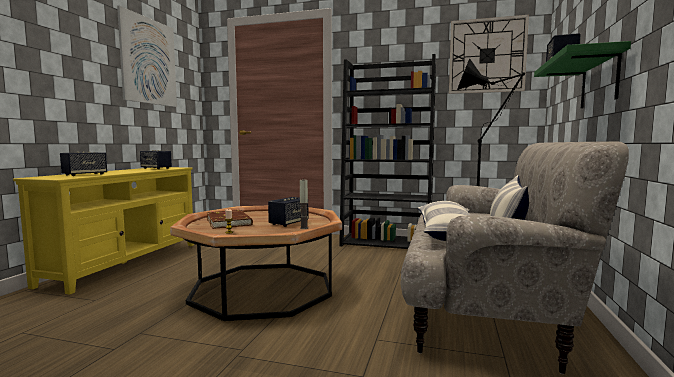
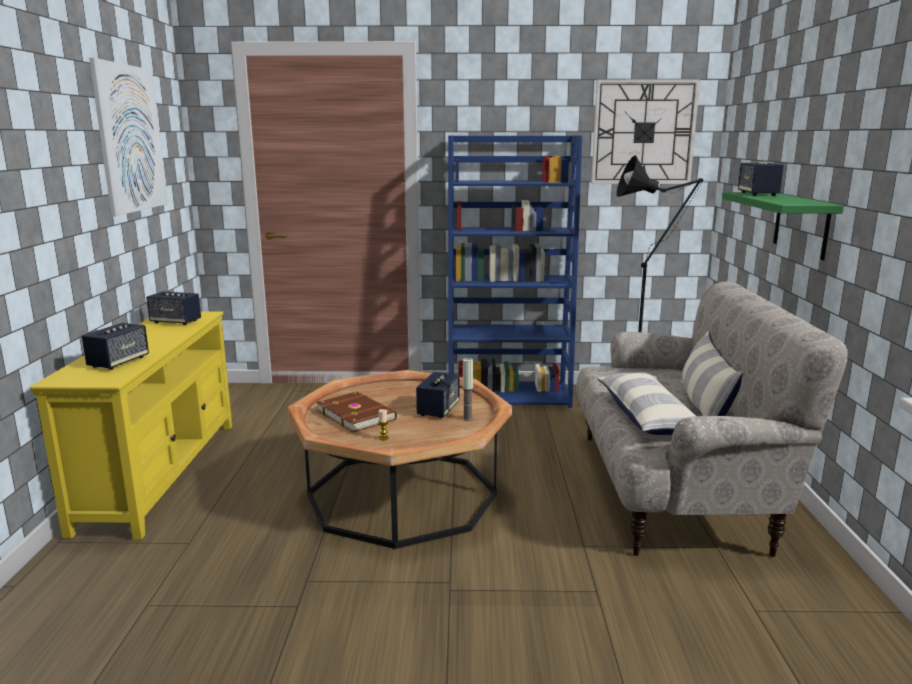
camera: 15 degrees left, 10 degrees up
black bookcase [339,54,436,249] -> blue bookcase [448,136,582,408]

